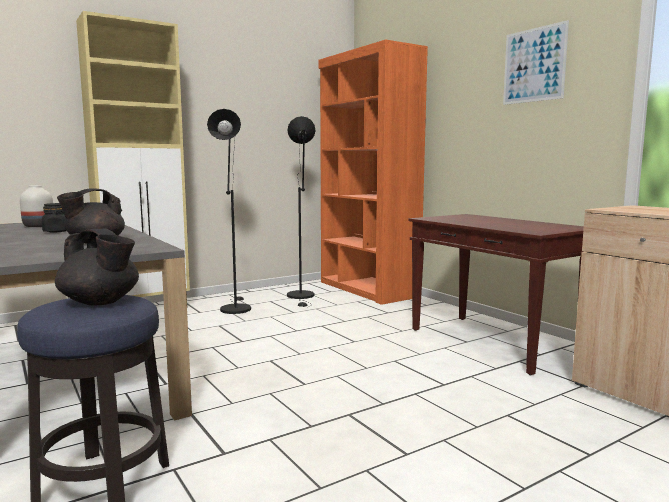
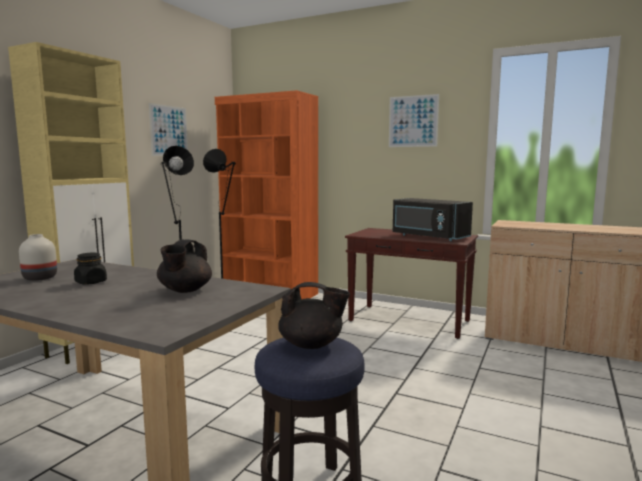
camera: 30 degrees left, 0 degrees up
none -> picture [149,103,188,156]
none -> black microwave [392,198,473,241]

